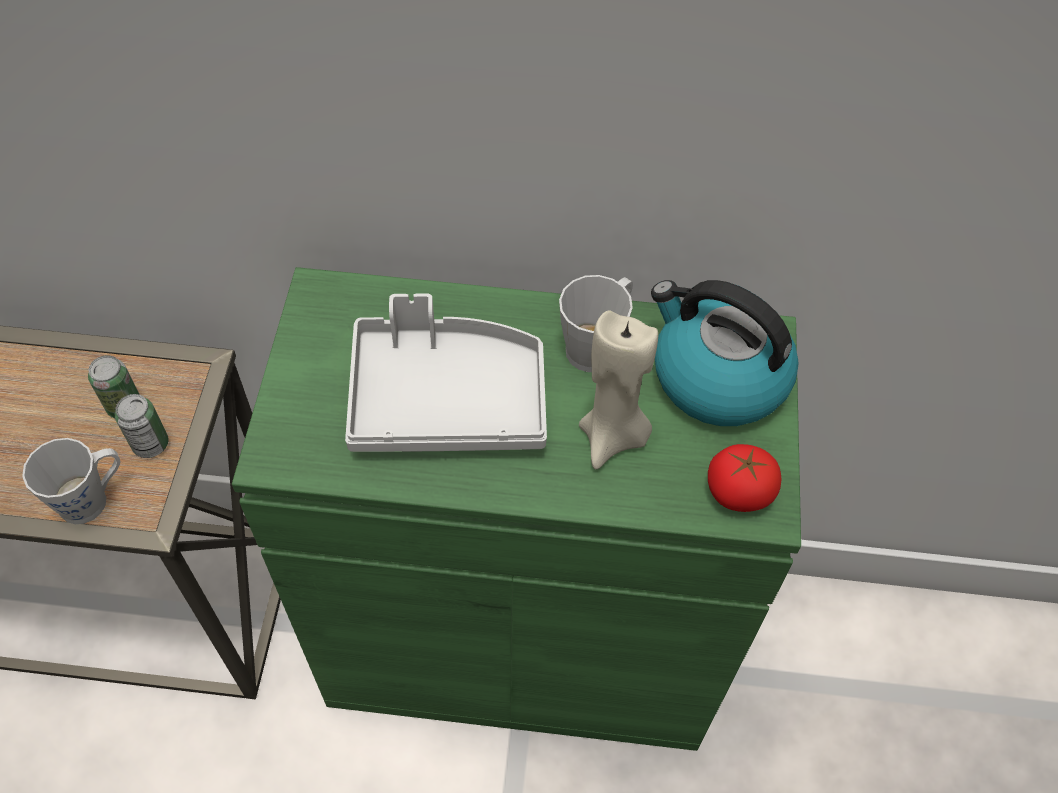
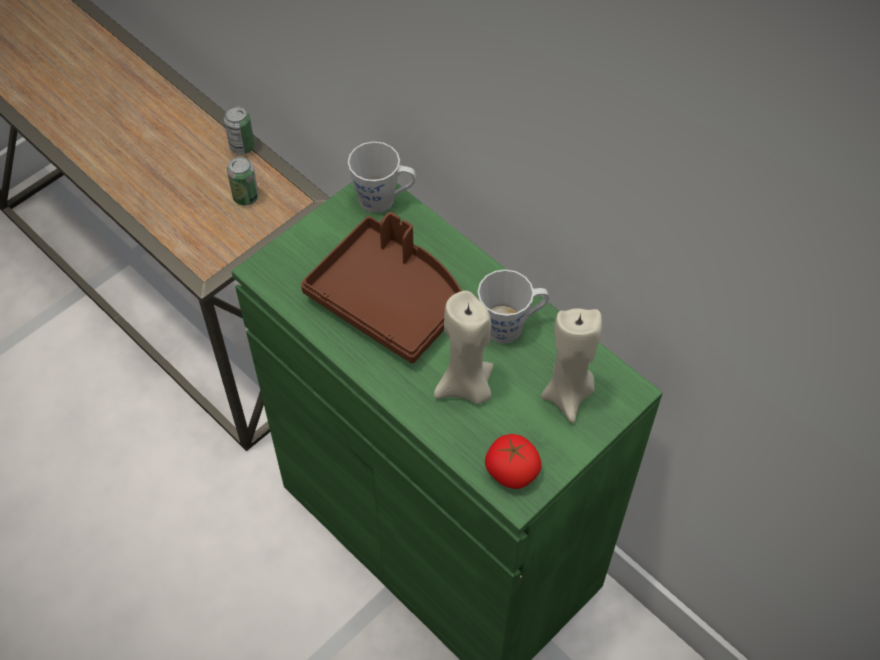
camera: 40 degrees right, 0 degrees up
grey mug [22,438,121,524] -> grey mug moved to [348,141,416,213]
can [115,394,168,458] -> can moved to [224,106,255,155]
grey tray [345,293,547,452] -> brown tray [301,212,462,363]
kettle [651,280,799,426] -> beige candle [541,308,602,423]

